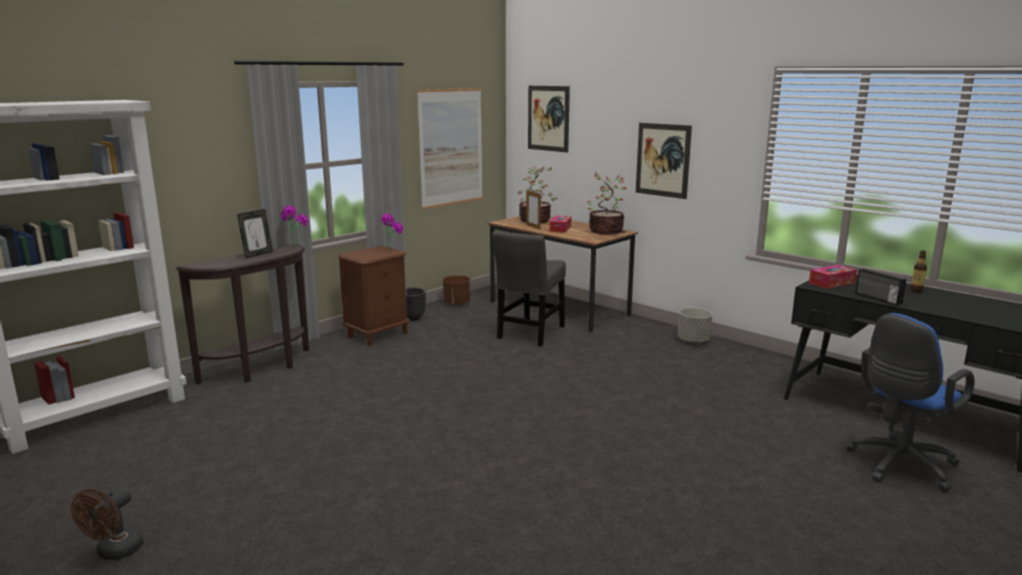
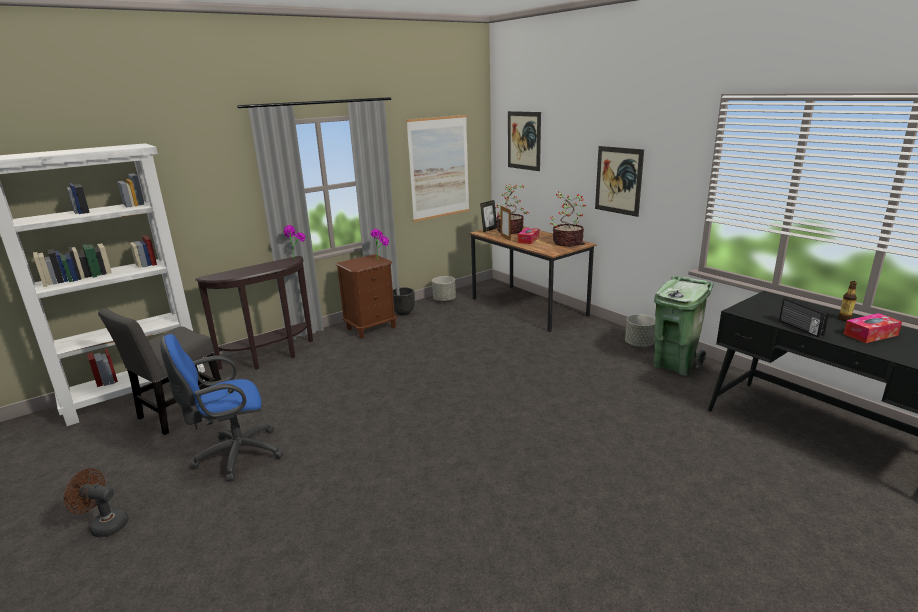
camera: 10 degrees right, 5 degrees up
brown fan [71,488,143,560] -> brown fan turned 75 degrees clockwise [64,468,128,537]
picture frame [237,209,273,259] -> picture frame moved to [480,200,497,232]
brown planter [443,275,471,306] -> grey planter [432,276,456,302]
grey chair [492,231,566,346] -> grey chair moved to [98,308,221,435]
tissue box [809,265,857,289] -> tissue box moved to [843,313,902,343]
blue office chair [846,313,975,492] -> blue office chair moved to [160,334,283,482]
none -> green trash can [654,276,714,376]

